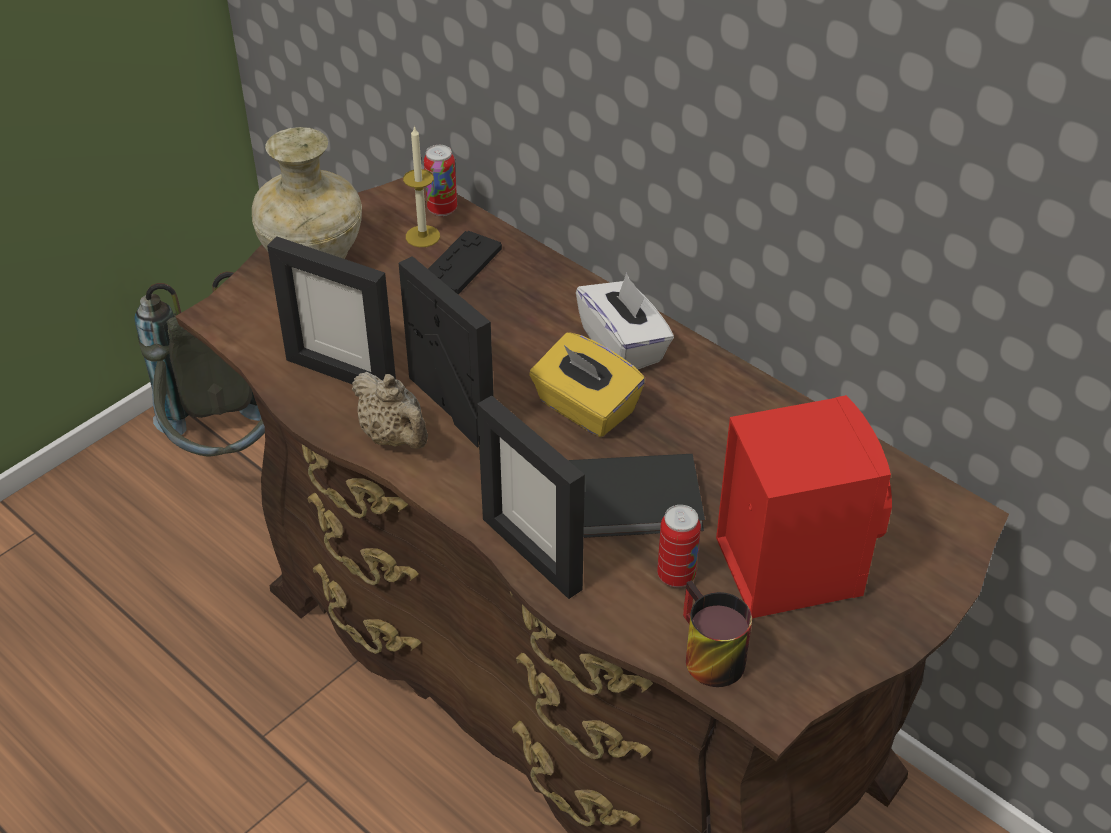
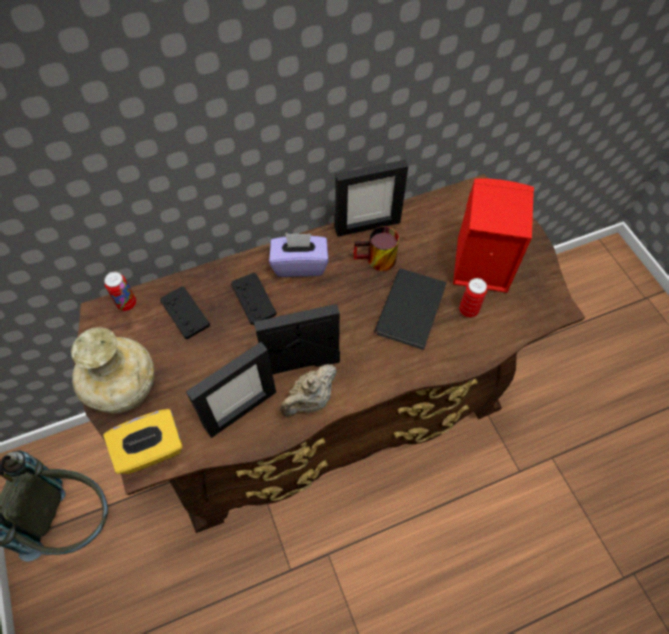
camera: 65 degrees left, 15 degrees up
beige teapot [352,372,428,449] -> beige teapot turned 150 degrees clockwise [280,364,337,416]
candle [403,125,440,247] -> none
picture frame [477,395,585,599] -> picture frame moved to [334,160,409,237]
yellow tissue box [529,332,645,437] -> yellow tissue box moved to [103,409,183,474]
white tissue box [576,273,674,370] -> purple tissue box [269,233,328,277]
mug [683,580,752,687] -> mug moved to [353,227,399,271]
none -> black game controller [231,273,277,325]

